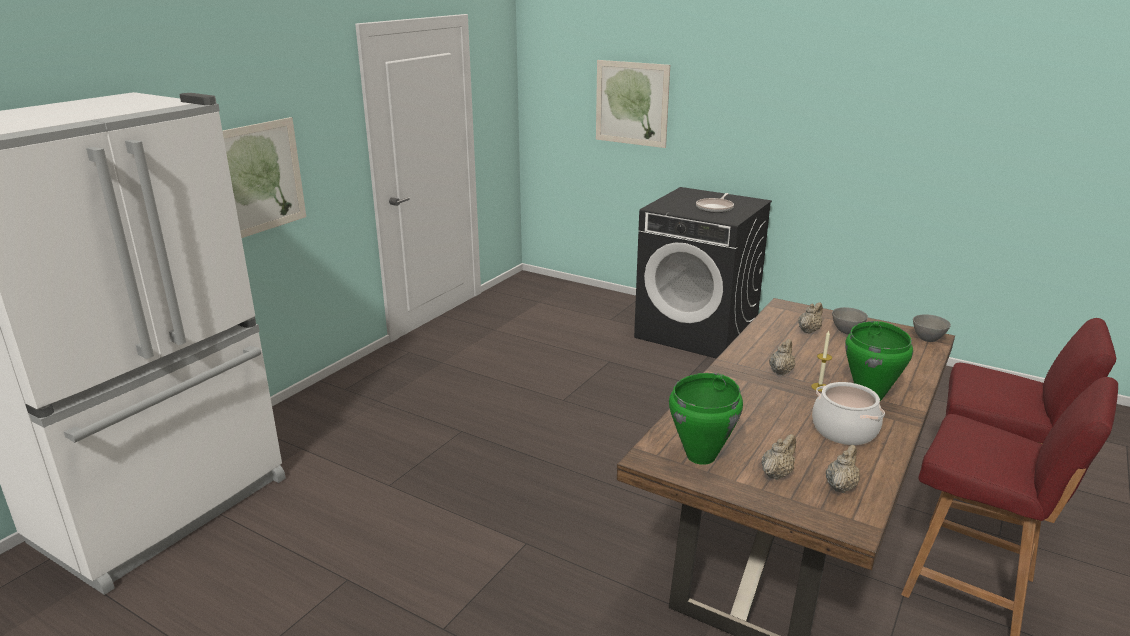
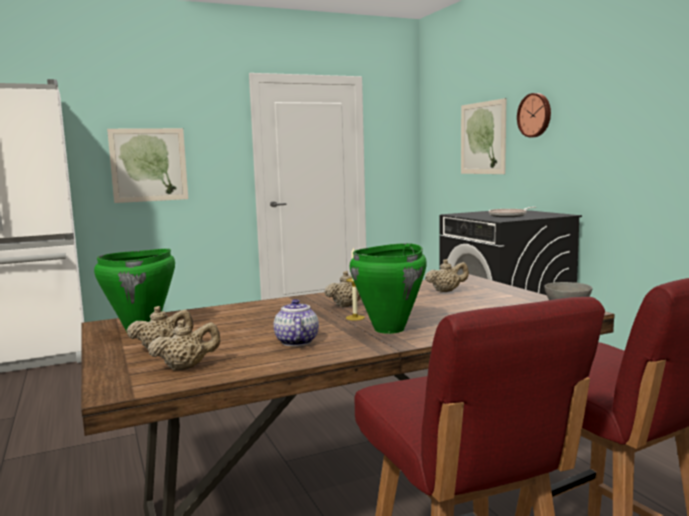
camera: 35 degrees right, 15 degrees down
cooking pot [812,382,885,445] -> teapot [273,299,319,346]
grey bowl [832,307,868,334] -> none
none -> wall clock [517,93,551,137]

